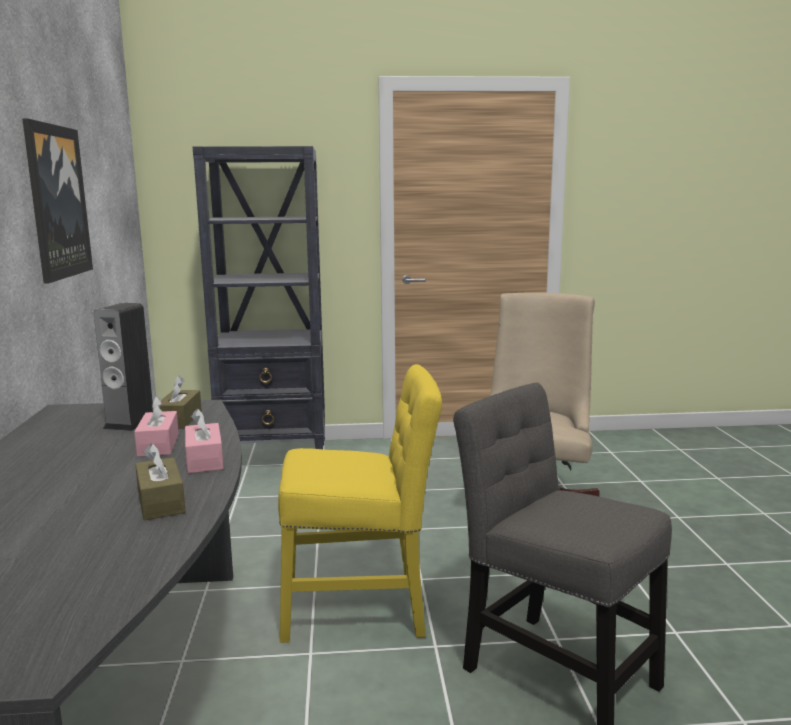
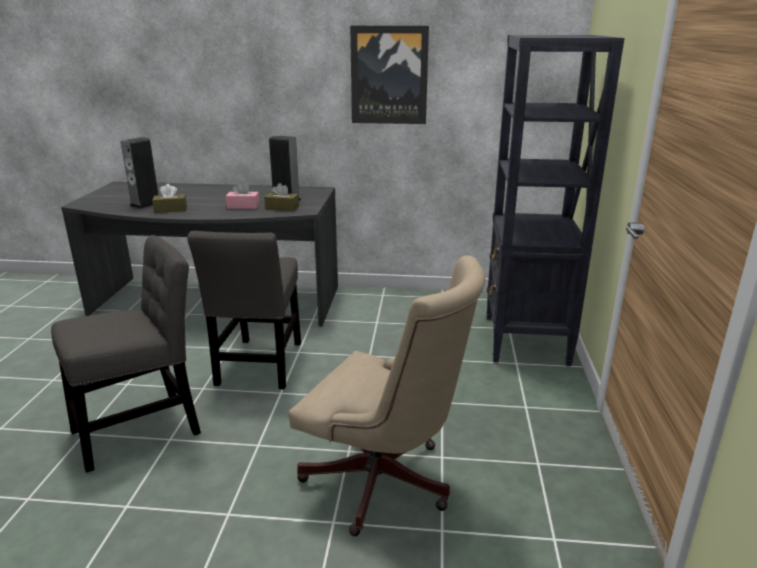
camera: 100 degrees right, 10 degrees up
pink tissue box [185,409,223,473] -> none
yellow chair [278,364,442,643] -> grey chair [187,231,301,389]
none -> speaker [121,137,159,209]

